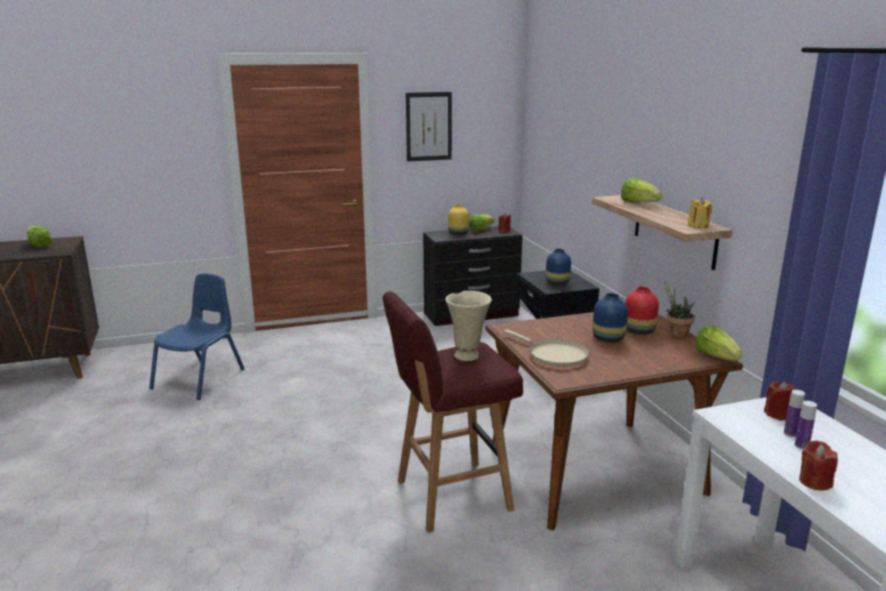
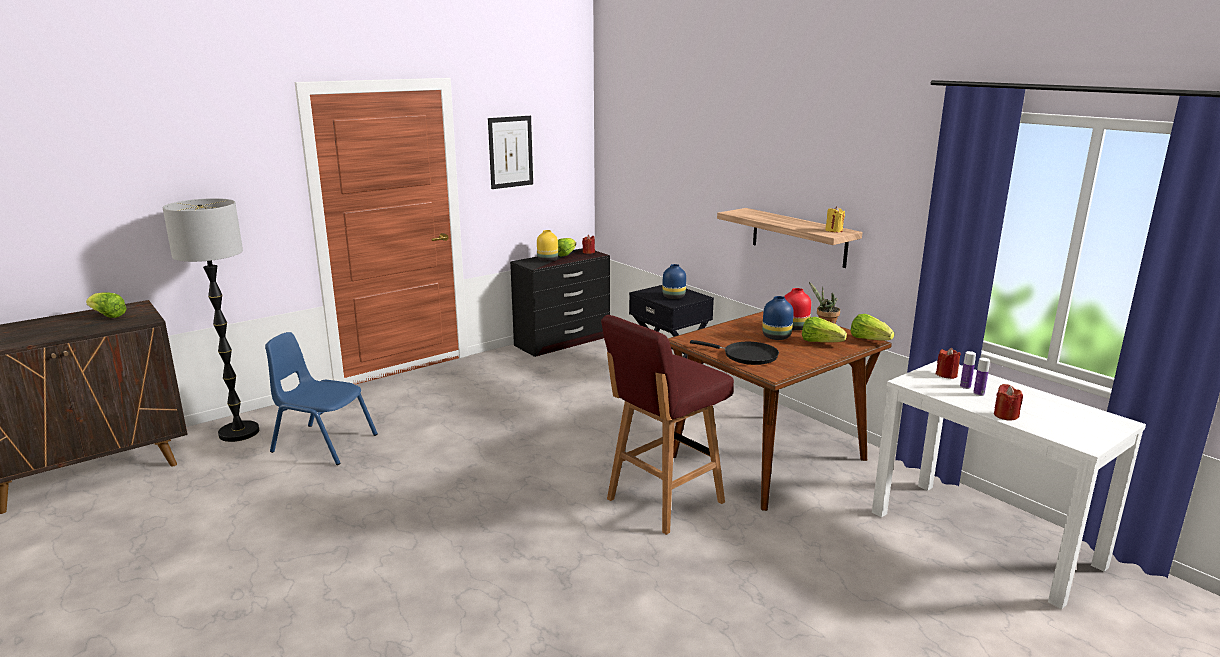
camera: 20 degrees left, 0 degrees up
blue chair [149,274,245,400] -> blue chair turned 75 degrees counterclockwise [265,332,378,465]
beige vase [445,291,492,361] -> none
beige frying pan [504,330,589,367] -> black frying pan [690,340,779,365]
lettuce [621,178,662,202] -> lettuce moved to [802,317,847,342]
none -> floor lamp [163,198,259,442]

